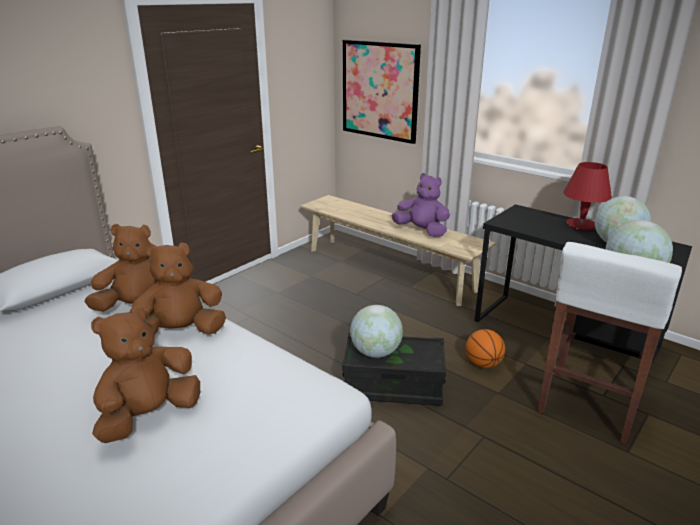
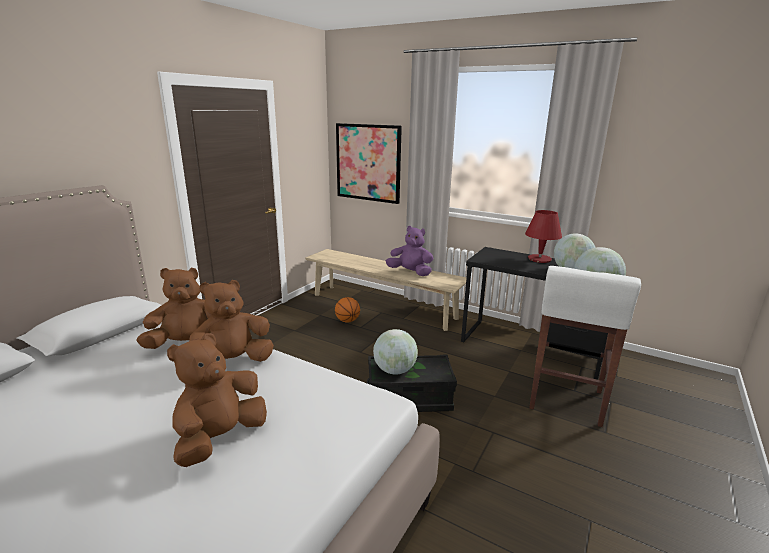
camera: 10 degrees left, 5 degrees down
basketball [466,329,505,368] -> basketball moved to [335,297,360,322]

